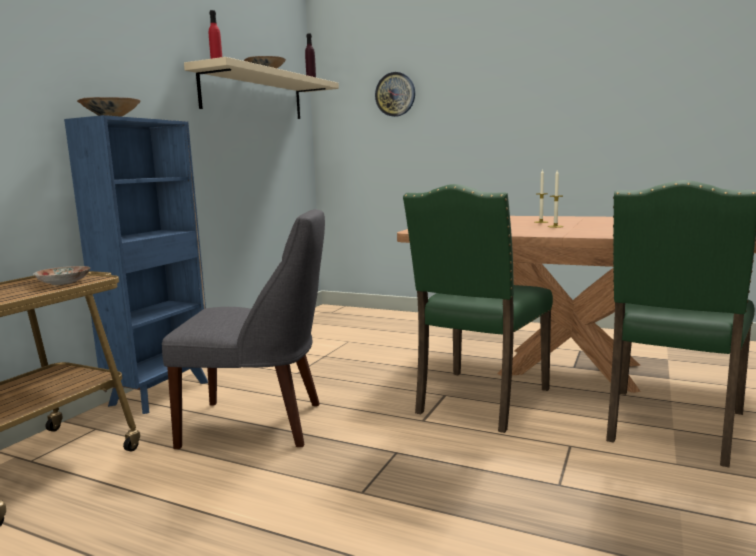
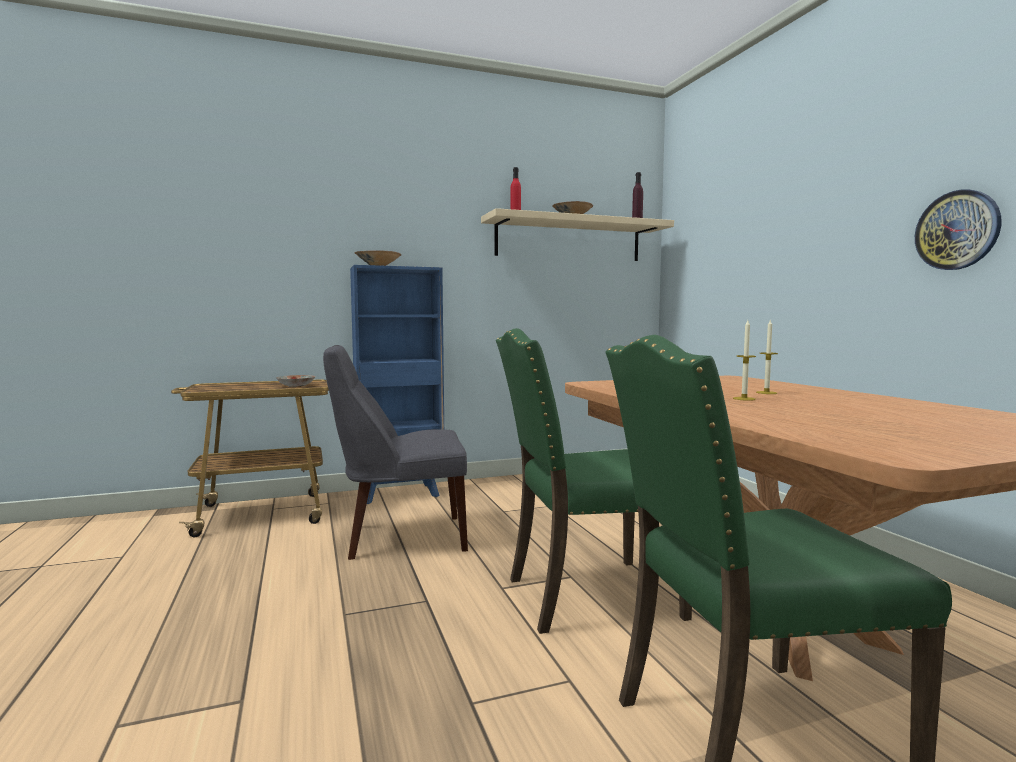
camera: 45 degrees right, 5 degrees down
grey chair [162,209,325,449] -> grey chair turned 120 degrees clockwise [323,345,468,560]
wall clock [375,72,415,117] -> wall clock moved to [915,190,1002,270]

